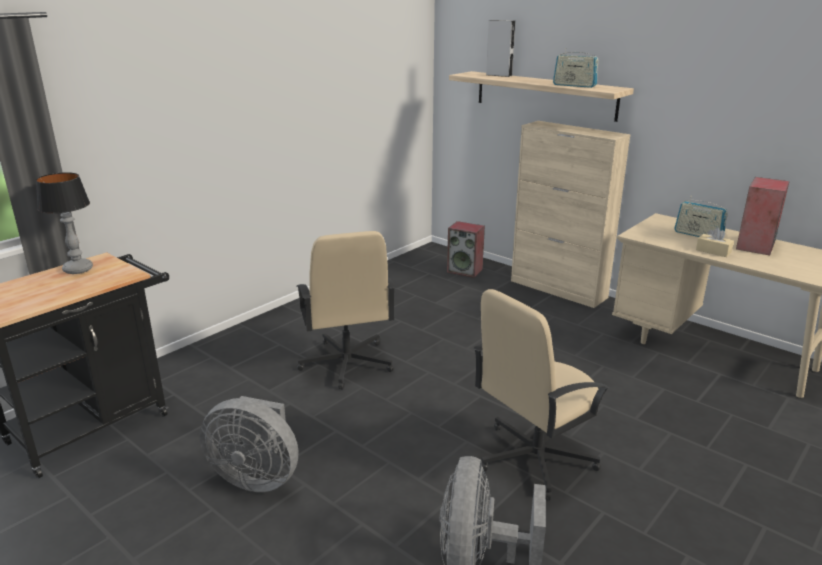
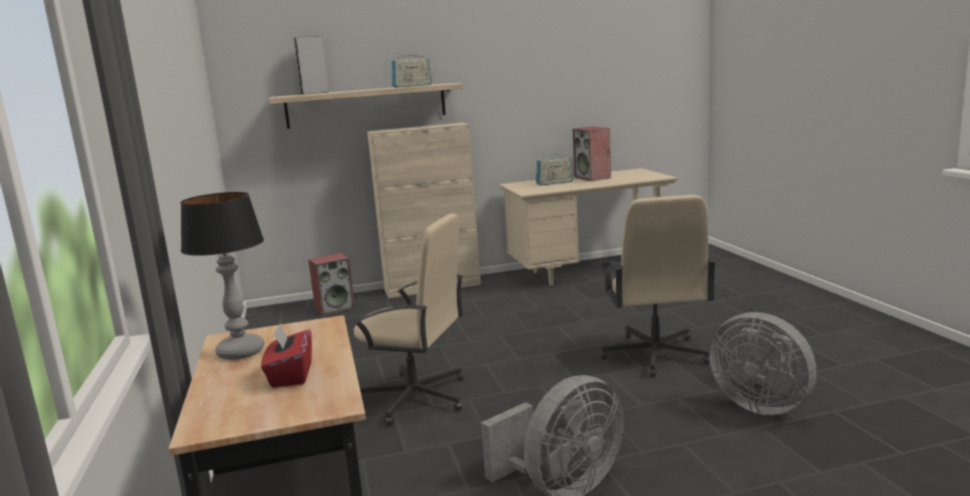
camera: 55 degrees left, 10 degrees down
beige tissue box [696,227,734,257] -> none
none -> red tissue box [261,324,312,388]

